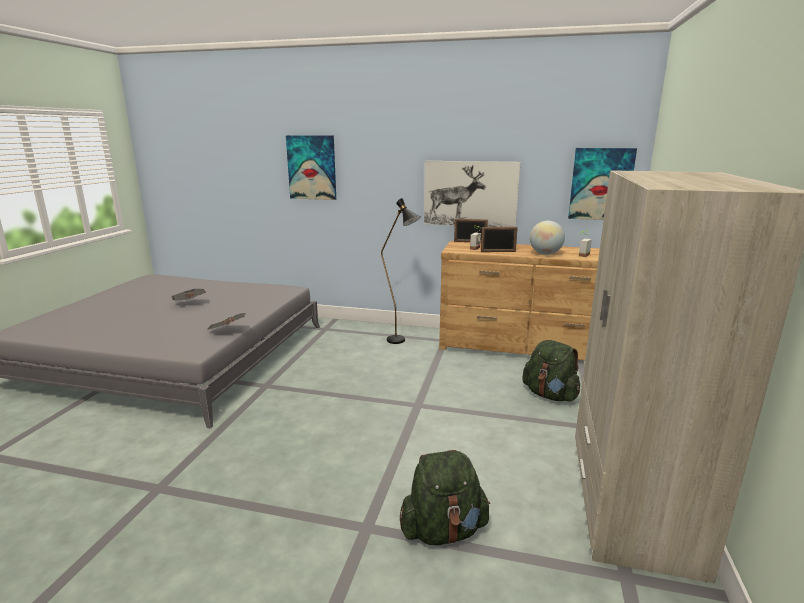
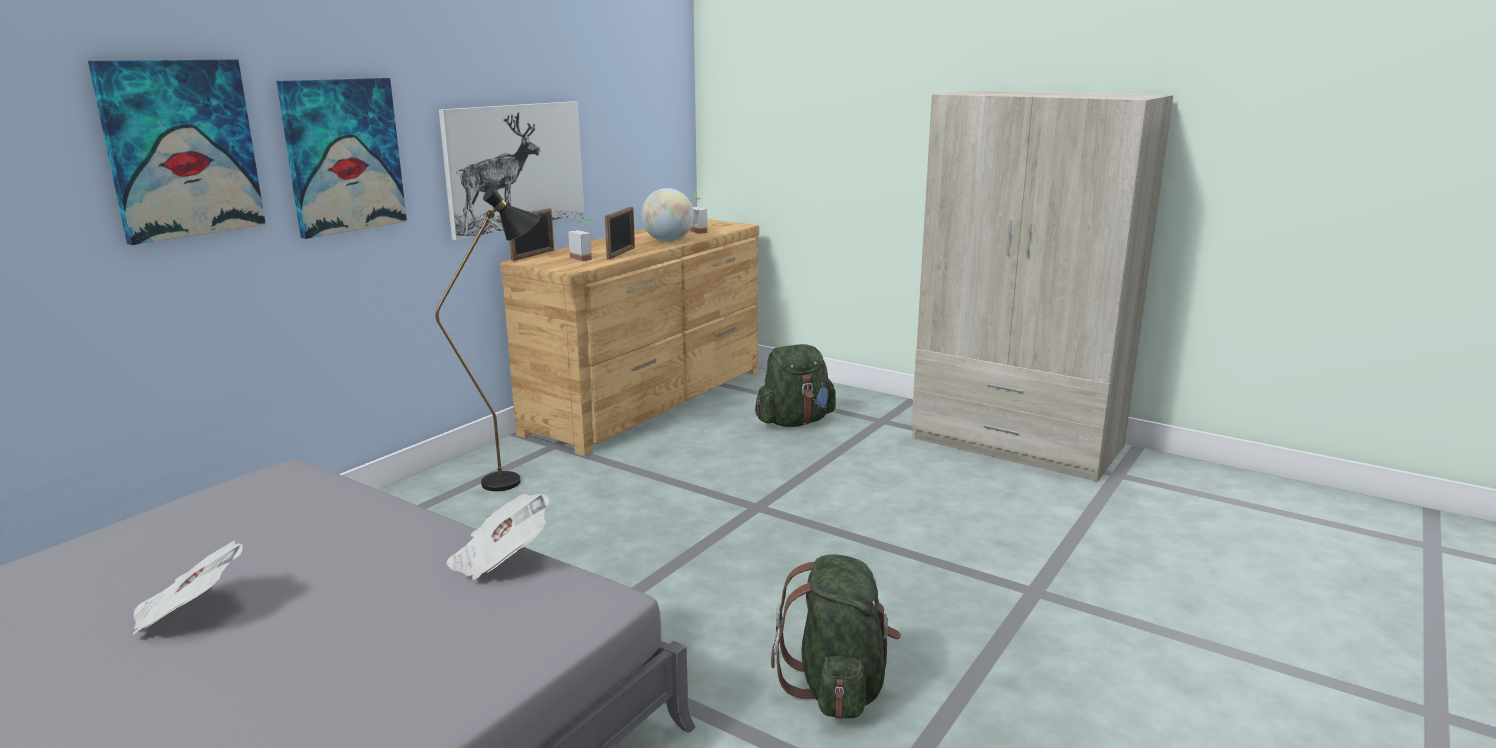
camera: 70 degrees left, 0 degrees up
green backpack [400,450,490,545] -> green backpack moved to [771,554,901,719]
picture [568,148,637,220] -> picture moved to [277,78,407,239]

